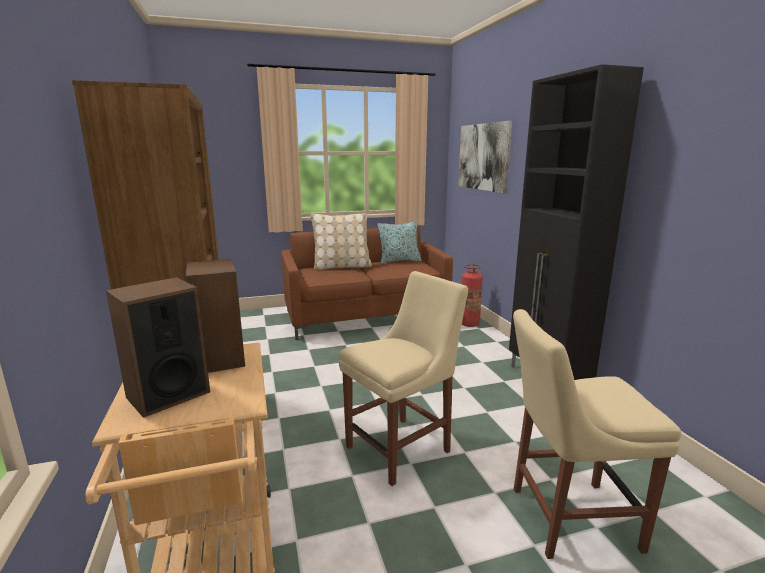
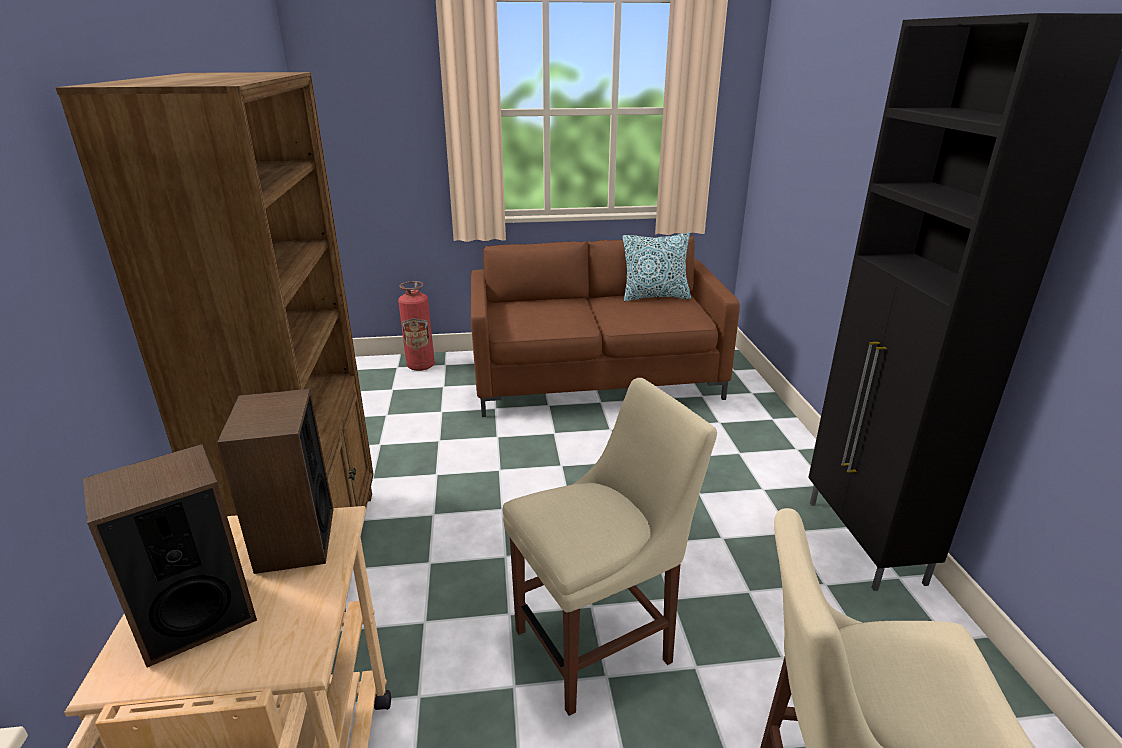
camera: 10 degrees right, 10 degrees up
beige pillow [310,213,372,270] -> none
picture [458,121,512,193] -> none
fire extinguisher [462,264,483,327] -> fire extinguisher moved to [398,281,435,371]

